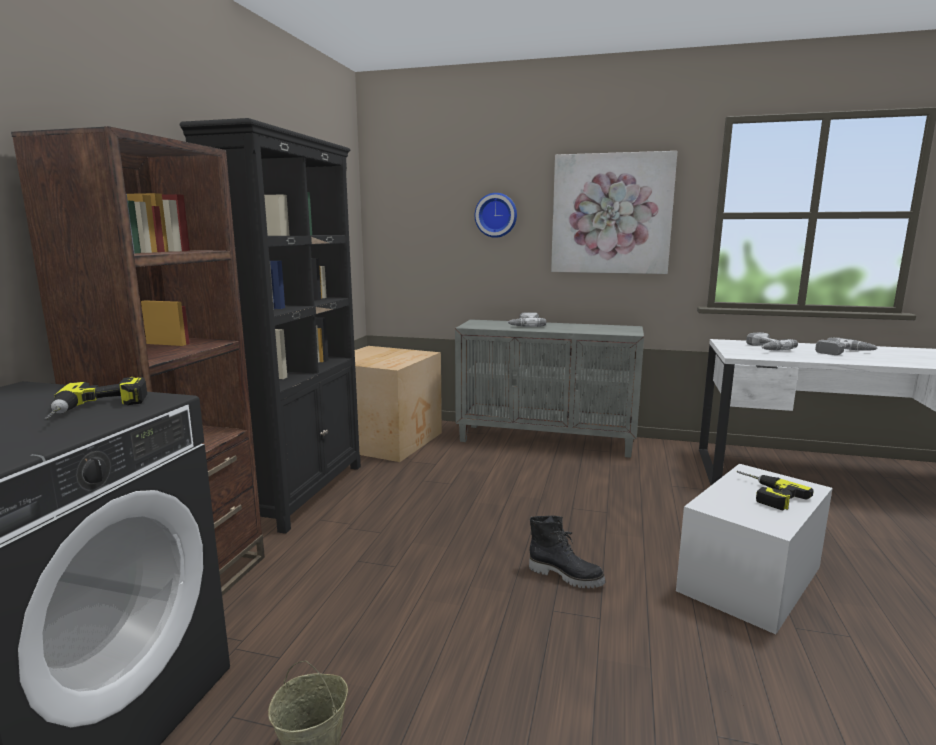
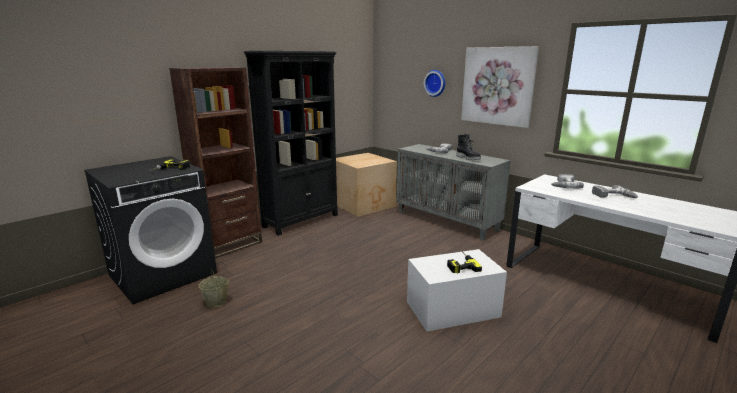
camera: 30 degrees right, 5 degrees up
black boot [529,516,606,588] -> black boot moved to [456,134,481,160]

